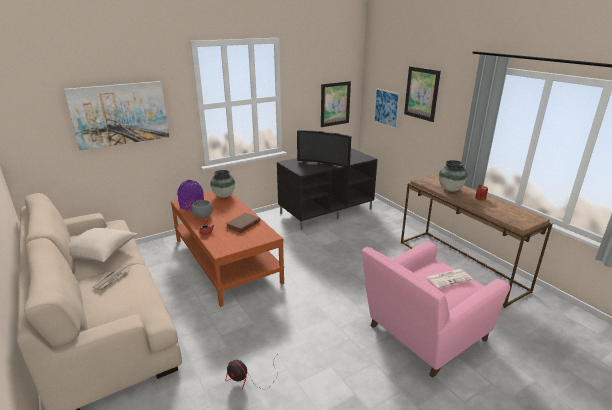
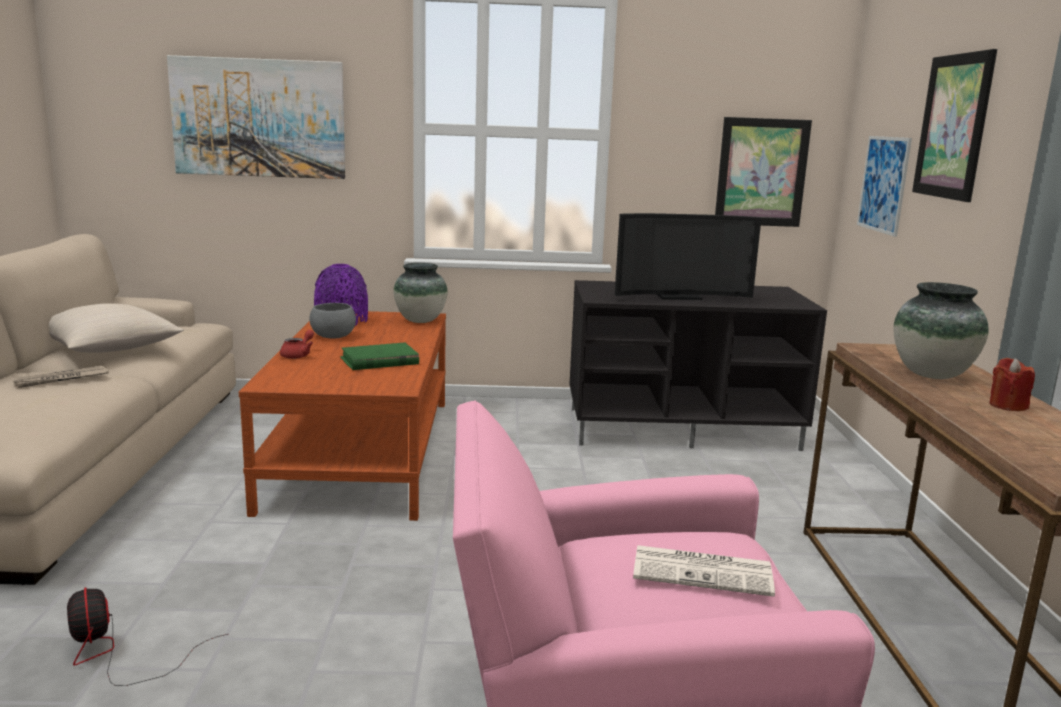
camera: 30 degrees right, 10 degrees down
brown book [226,213,260,233] -> green book [340,342,419,370]
television [297,130,351,168] -> television turned 60 degrees counterclockwise [615,213,761,300]

